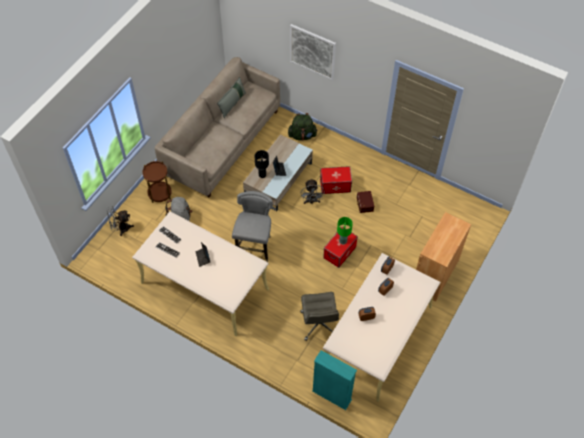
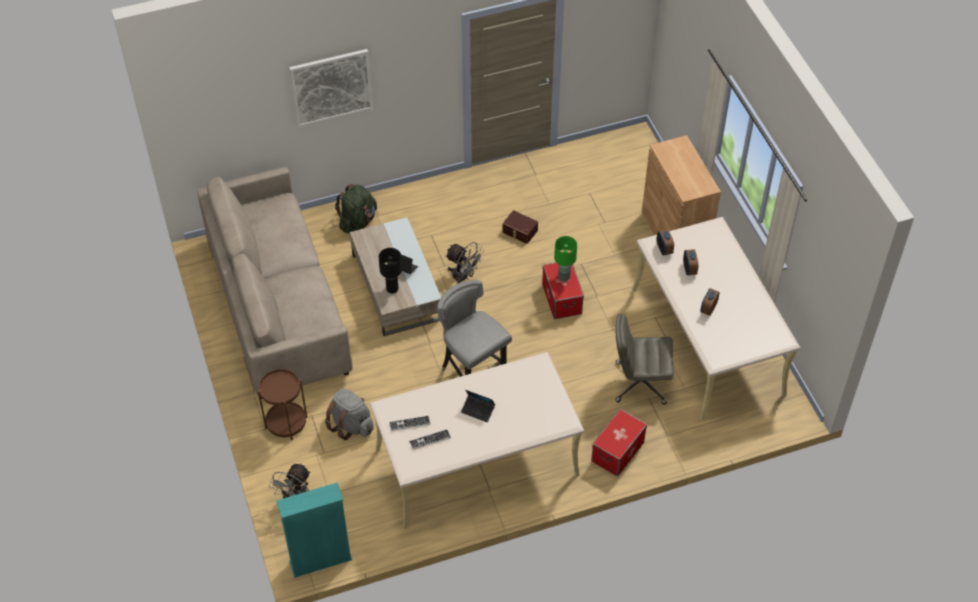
camera: 50 degrees left, 5 degrees down
grey pillow [217,77,246,118] -> none
grey office chair [300,292,339,341] -> grey office chair turned 150 degrees clockwise [616,313,674,405]
turquoise bookcase [312,350,357,410] -> turquoise bookcase moved to [276,482,352,578]
storage box [320,166,352,194] -> storage box moved to [591,409,647,477]

